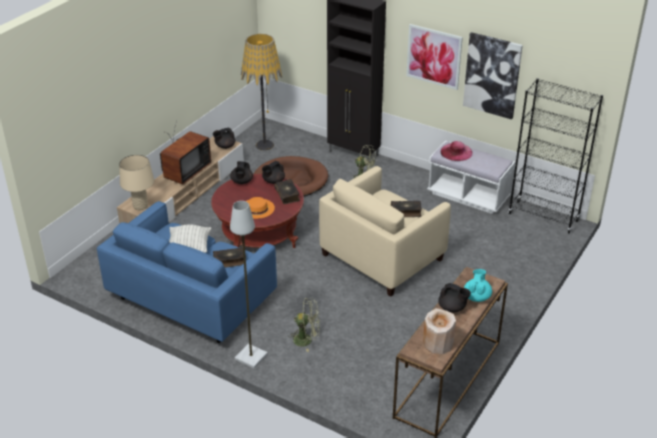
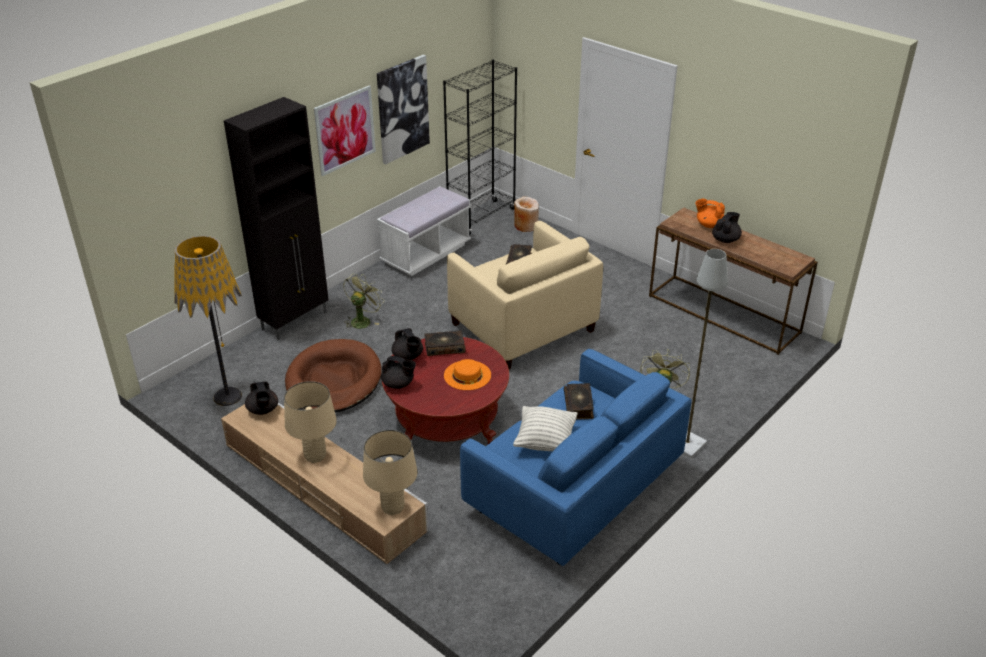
camera: 80 degrees left, 0 degrees up
television [160,121,211,185] -> beige table lamp [284,381,337,463]
beige vase [423,308,456,354] -> beige vase moved to [514,196,539,232]
pink hat [441,141,473,161] -> none
turquoise teapot [464,269,492,302] -> orange teapot [696,199,725,228]

